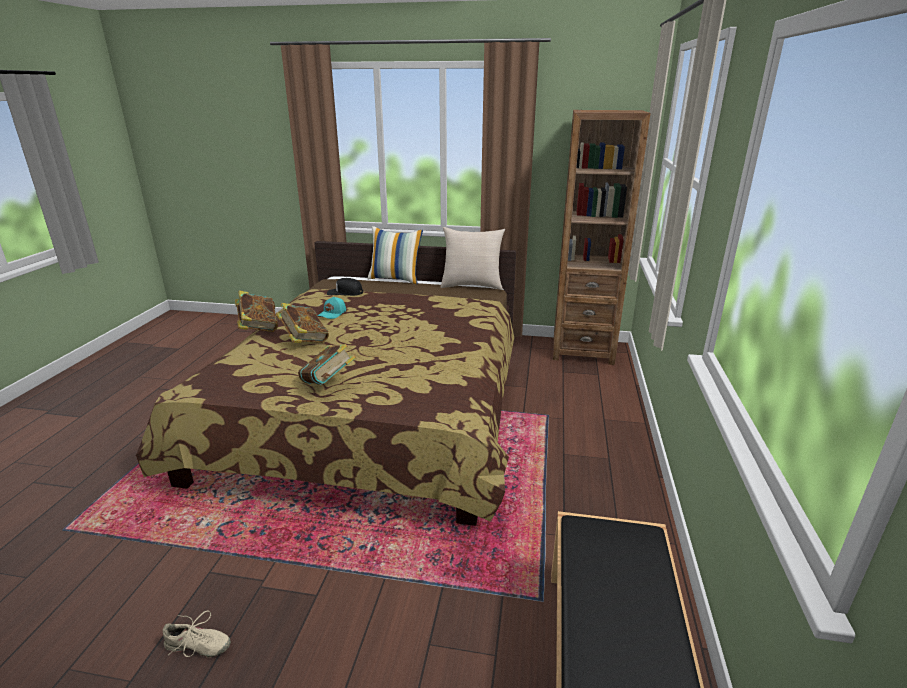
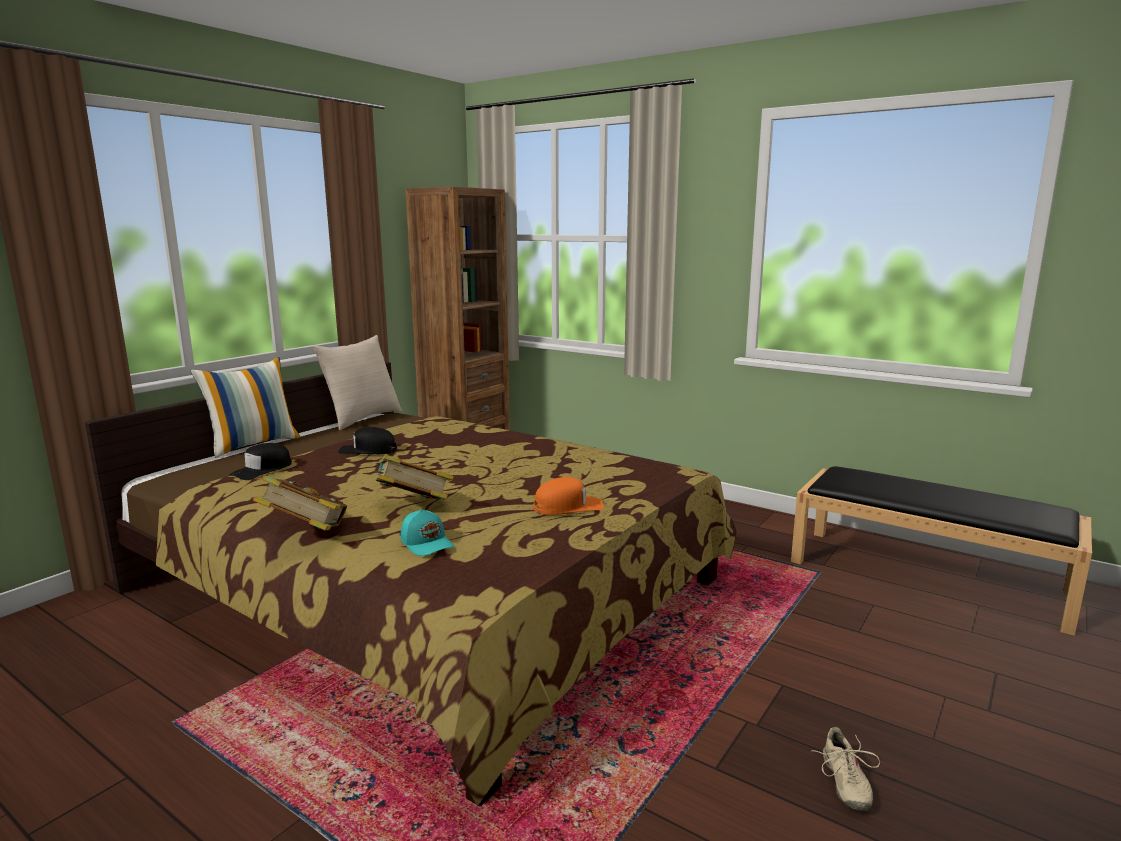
camera: 65 degrees left, 10 degrees down
beige shoe [163,611,231,658] -> beige shoe turned 150 degrees clockwise [812,727,880,811]
book [298,344,356,385] -> orange cap [533,477,604,515]
turquoise cap [318,297,346,319] -> turquoise cap moved to [401,509,454,556]
none -> black cap [338,427,397,454]

